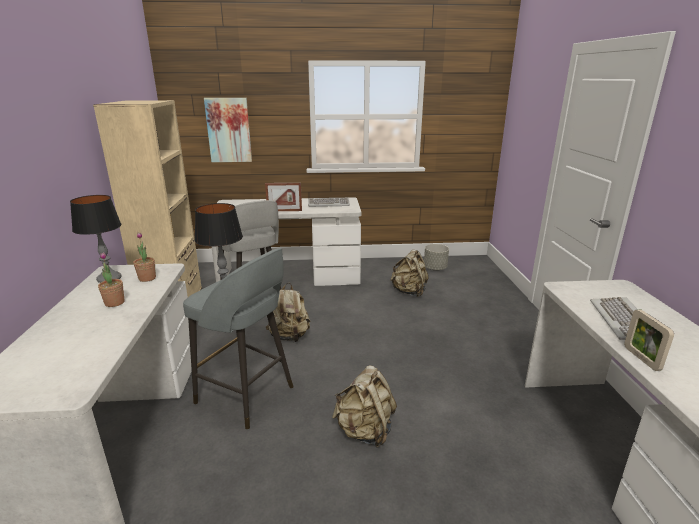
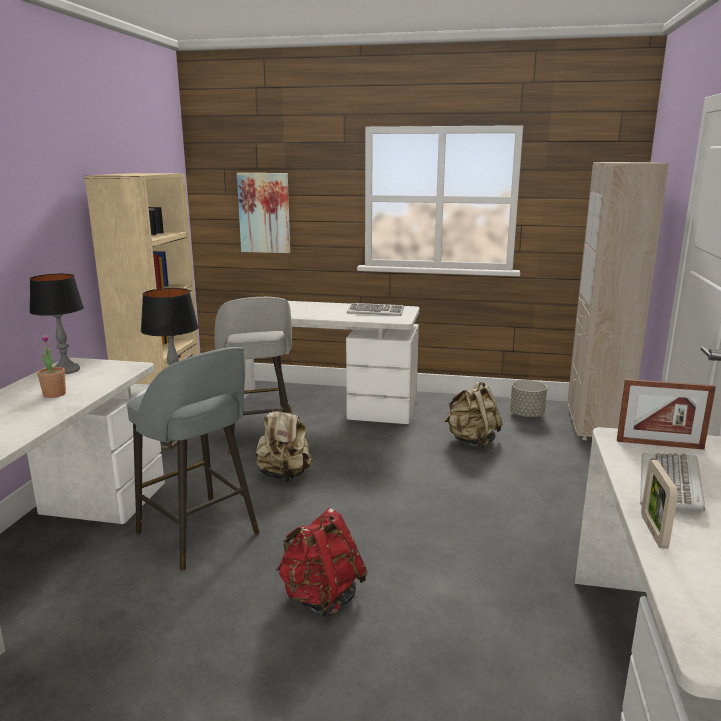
camera: 15 degrees right, 5 degrees down
potted plant [133,233,156,282] -> none
picture frame [265,183,302,211] -> picture frame moved to [617,379,716,450]
beige backpack [332,365,397,448] -> red backpack [276,508,368,618]
none -> beige cabinet [567,162,669,440]

